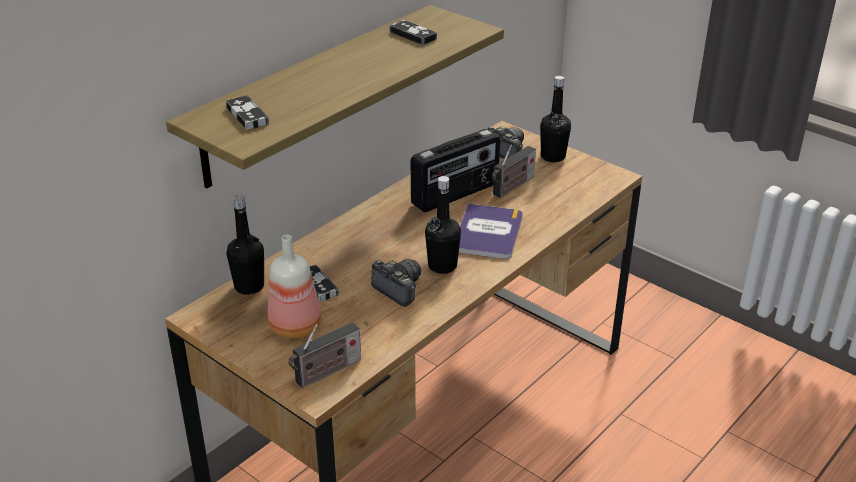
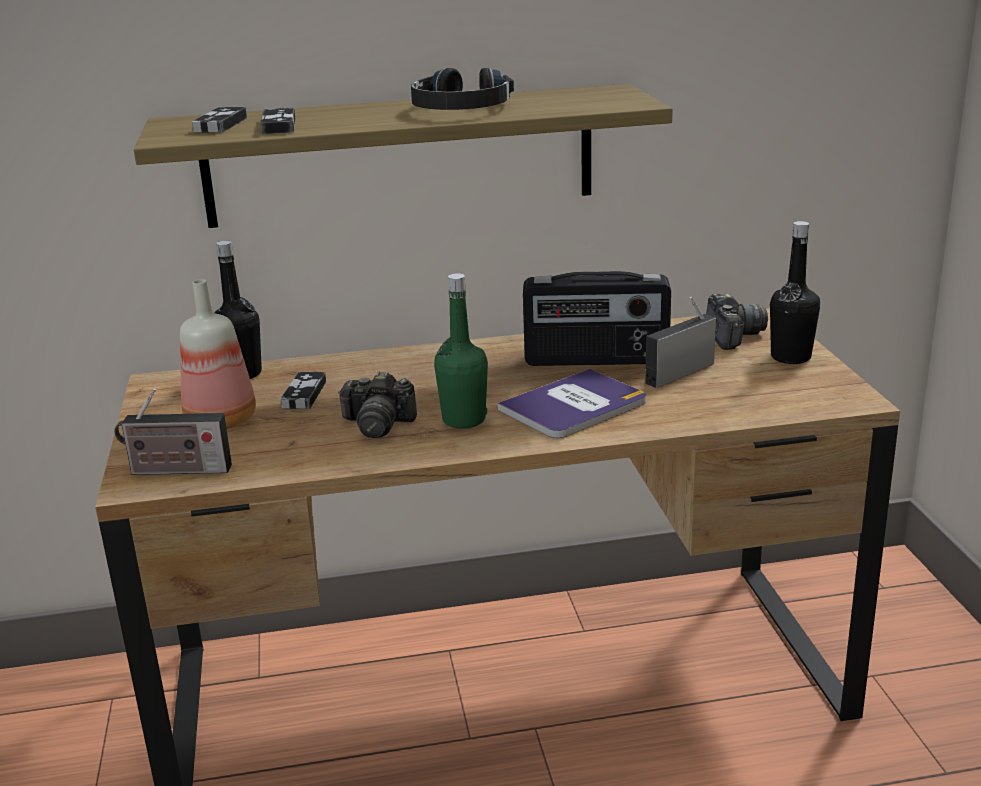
camera: 40 degrees right, 10 degrees down
camera [371,259,421,307] -> camera turned 105 degrees clockwise [338,372,417,438]
game controller [390,20,437,45] -> game controller moved to [260,108,295,134]
black bottle [425,176,461,274] -> green bottle [434,273,488,429]
radio [492,145,536,198] -> radio turned 150 degrees clockwise [645,297,719,388]
none -> black headphones [411,68,514,110]

